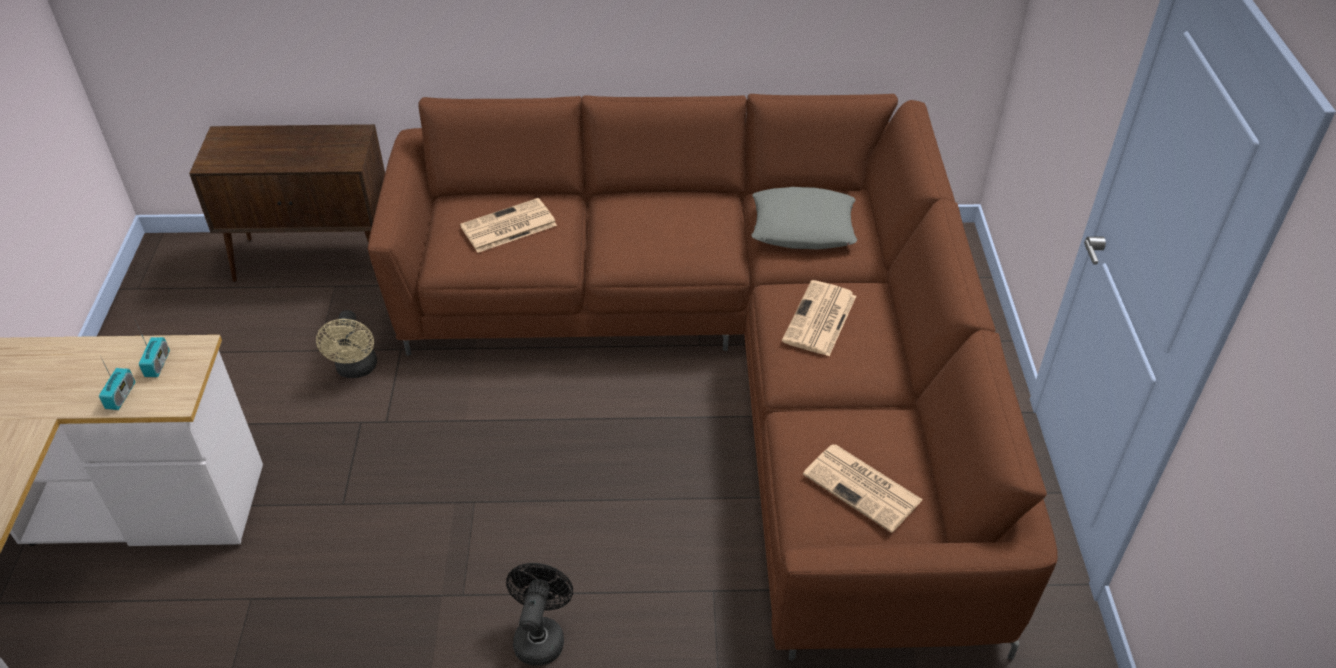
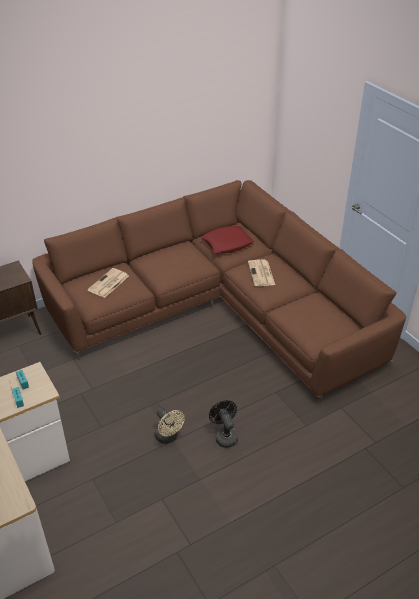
camera: 30 degrees left, 5 degrees down
beige fan [316,310,377,378] -> beige fan moved to [155,408,185,444]
grey pillow [752,187,857,250] -> red pillow [201,226,254,254]
newspaper [803,444,923,533] -> none

